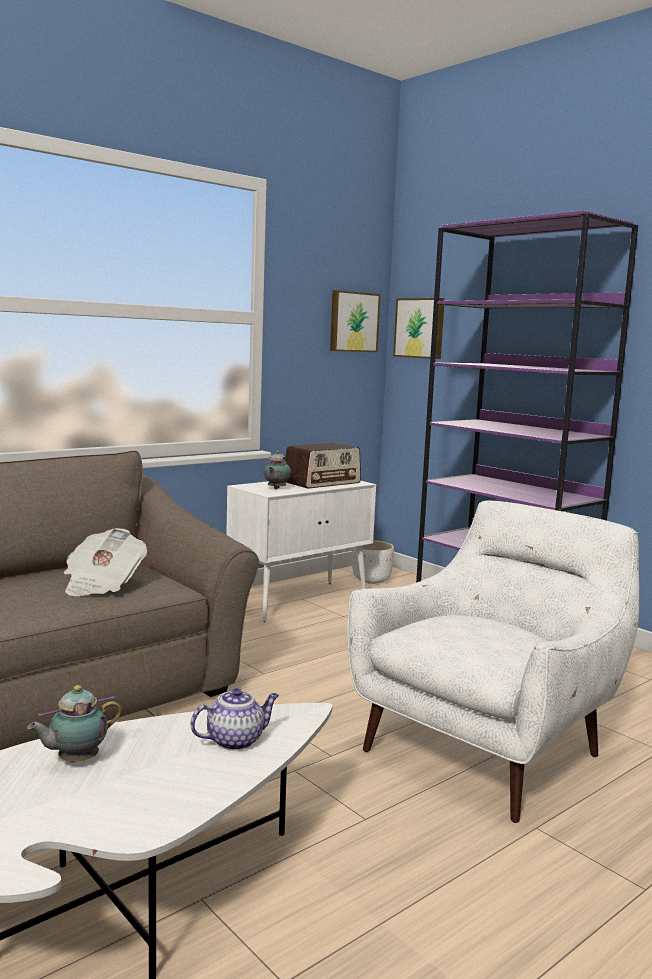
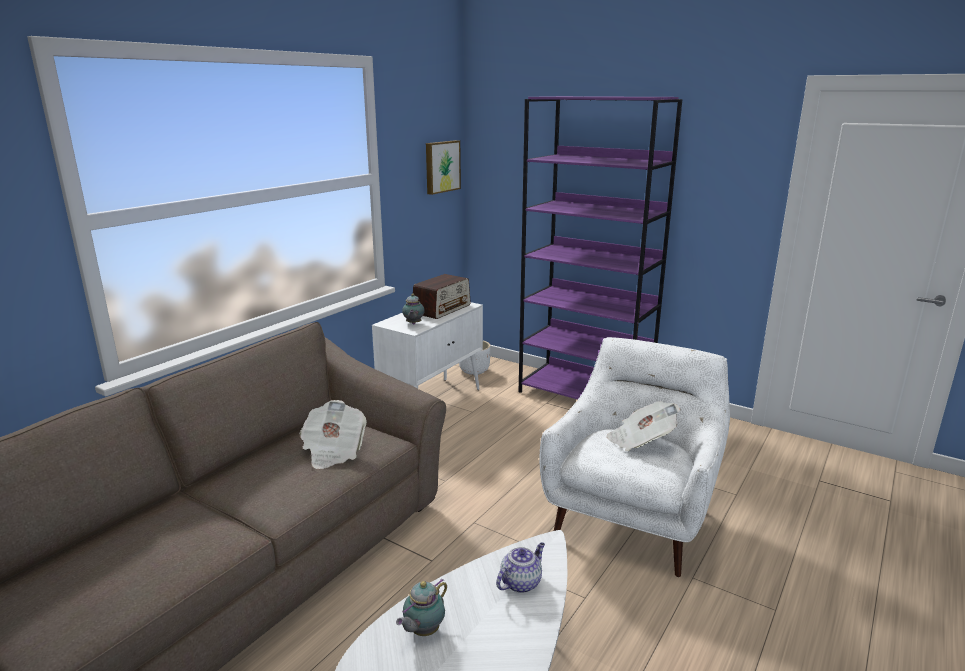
camera: 15 degrees left, 10 degrees up
picture [393,298,445,359] -> none
none -> newspaper [606,401,681,451]

